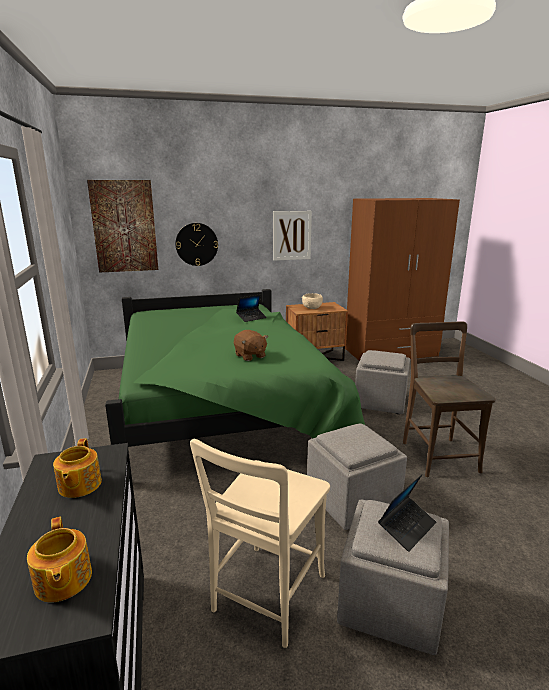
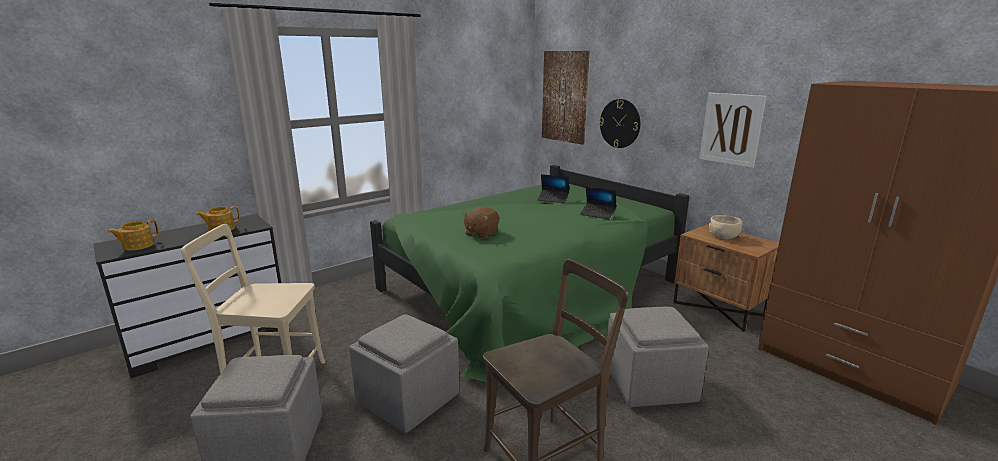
camera: 65 degrees right, 0 degrees up
laptop [378,475,436,552] -> laptop moved to [538,174,569,203]

